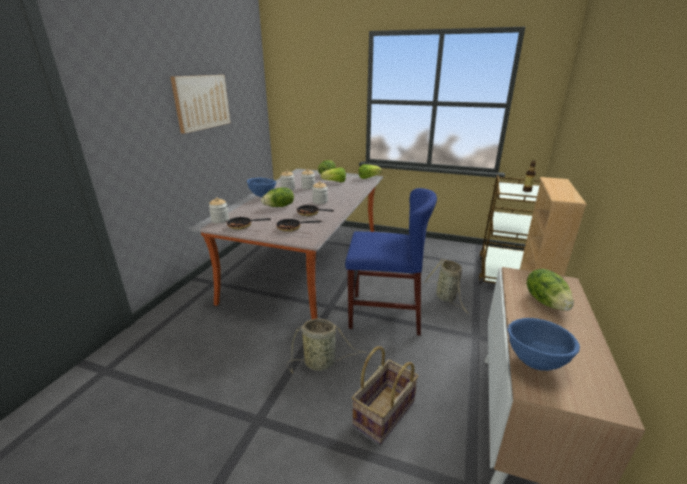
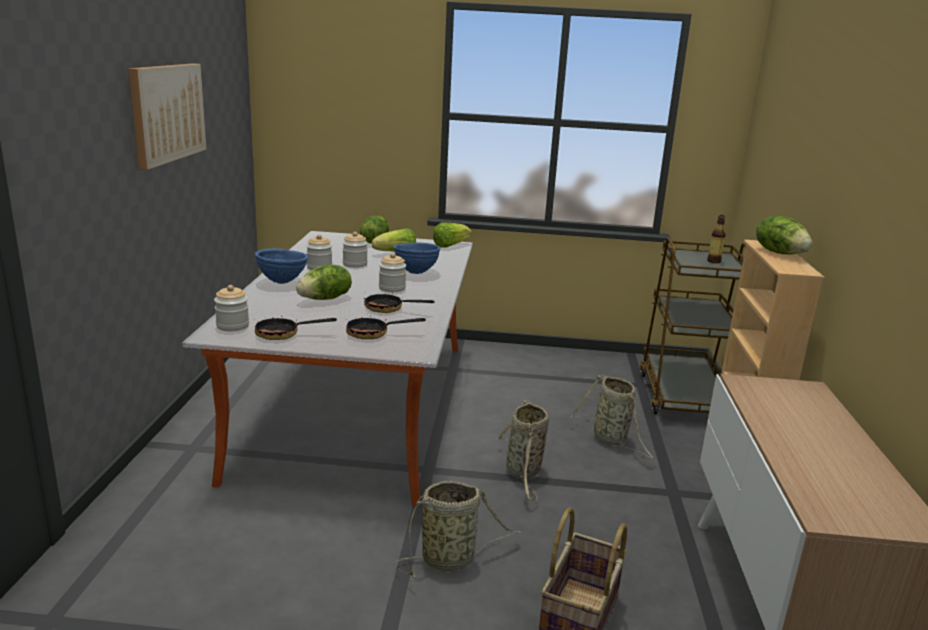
camera: 15 degrees left, 5 degrees down
blue chair [345,188,437,336] -> basket [496,400,549,501]
blue bowl [507,318,580,371] -> blue bowl moved to [393,242,441,274]
lettuce [527,269,574,311] -> lettuce moved to [756,216,812,254]

